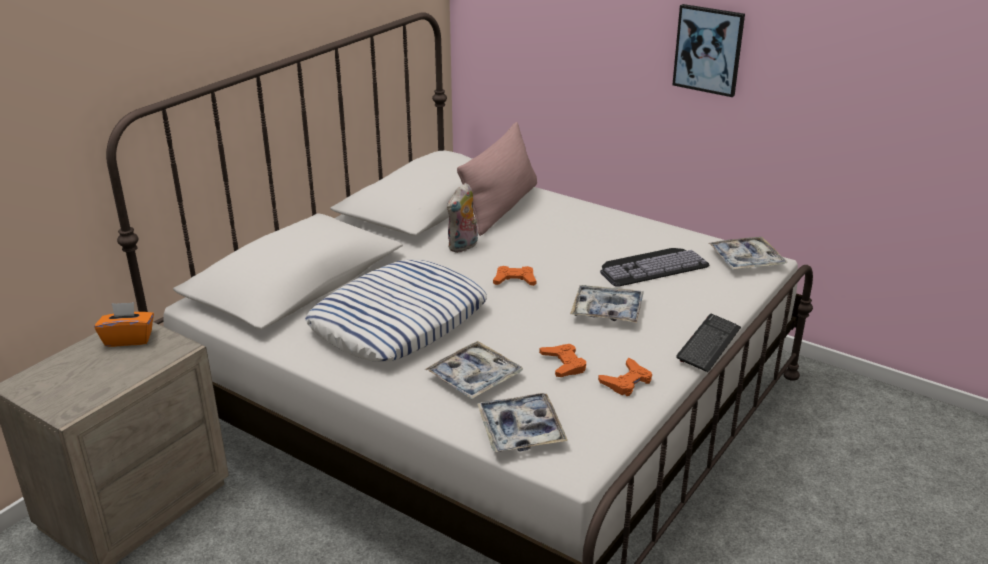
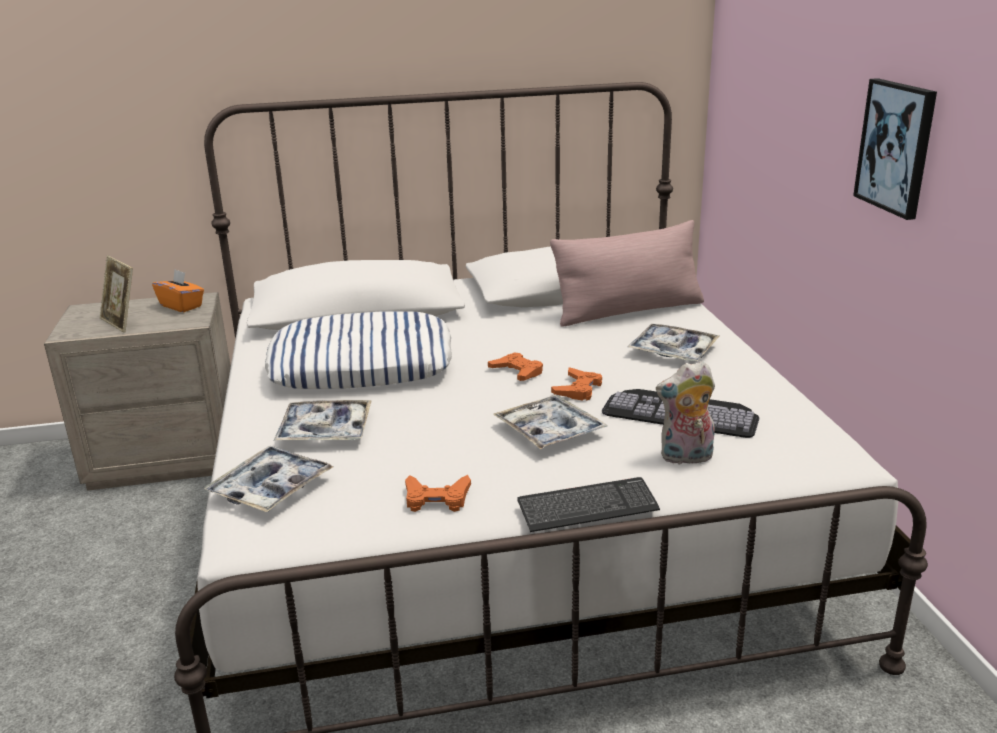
camera: 45 degrees right, 5 degrees down
plush toy [447,183,478,253] -> plush toy moved to [656,361,715,464]
orange game controller [539,344,586,377] -> orange game controller moved to [551,367,602,401]
tray [708,237,787,270] -> tray moved to [627,324,720,361]
none -> picture frame [100,255,133,332]

